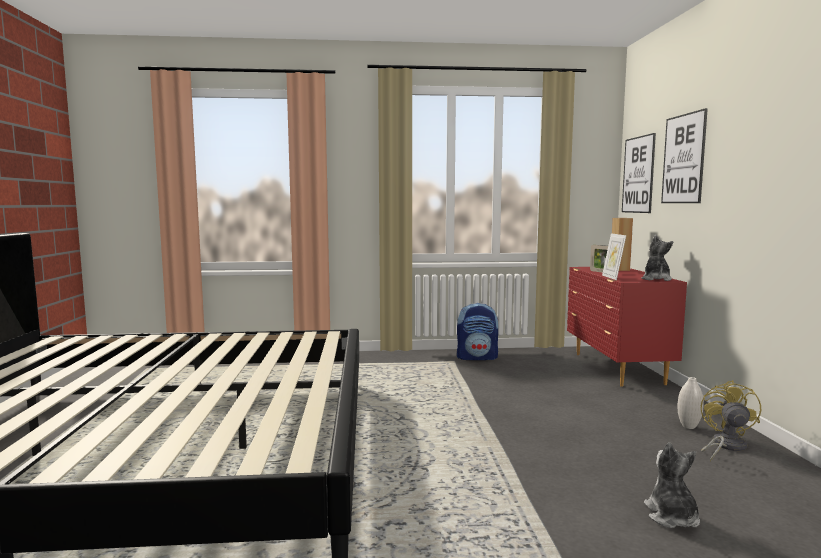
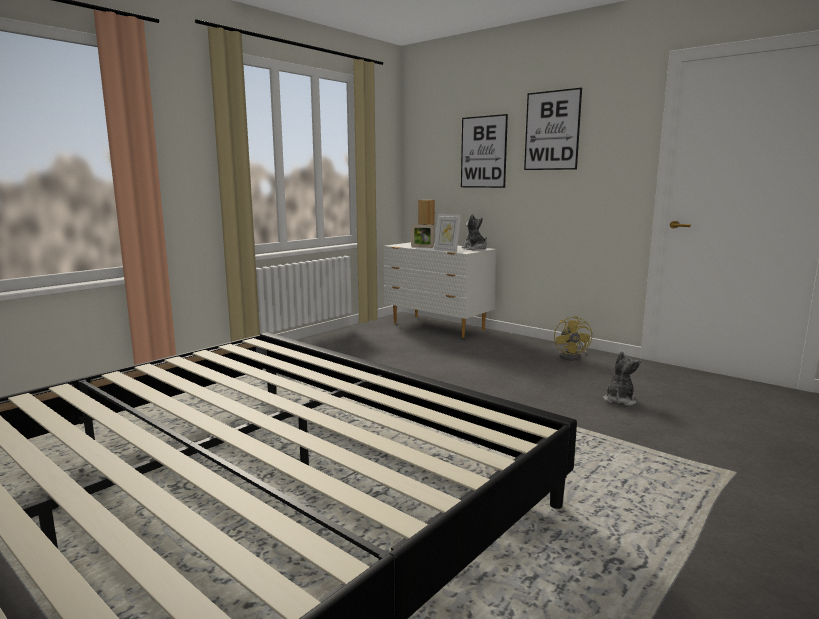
camera: 45 degrees left, 5 degrees up
backpack [457,303,499,360] -> none
red dresser [567,267,687,387] -> white dresser [384,242,497,338]
picture [622,133,656,213] -> picture moved to [524,88,582,170]
plush toy [644,443,700,528] -> plush toy turned 75 degrees clockwise [604,351,641,406]
white vase [678,377,704,429] -> none
yellow fan [701,380,761,462] -> yellow fan turned 150 degrees counterclockwise [554,316,592,361]

